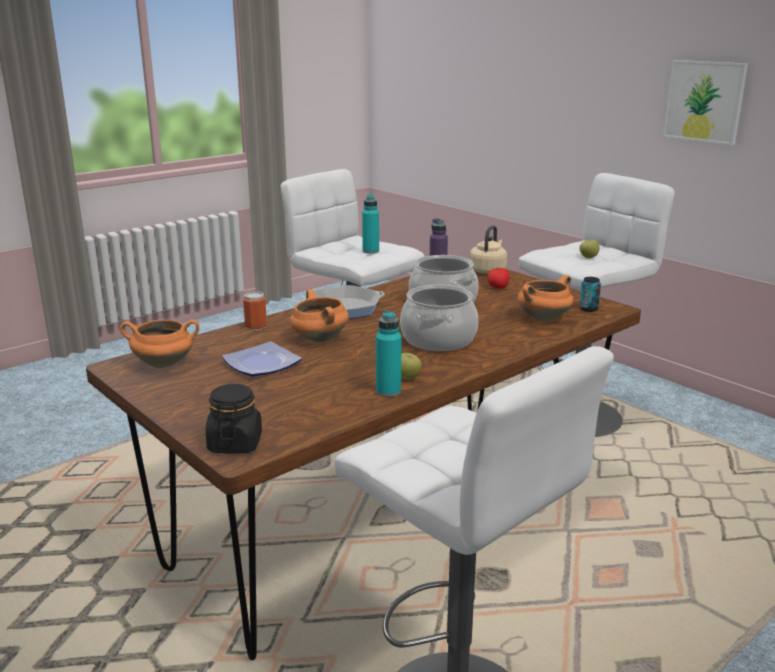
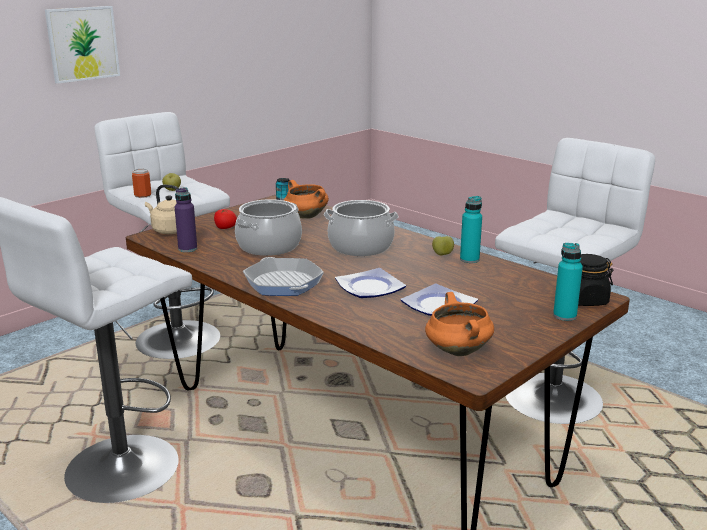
camera: 95 degrees left, 0 degrees up
can [243,292,267,330] -> can moved to [132,168,151,198]
orange cooking pot [290,289,349,342] -> plate [335,268,406,298]
turquoise bottle [362,194,379,254] -> turquoise bottle moved to [553,243,583,321]

